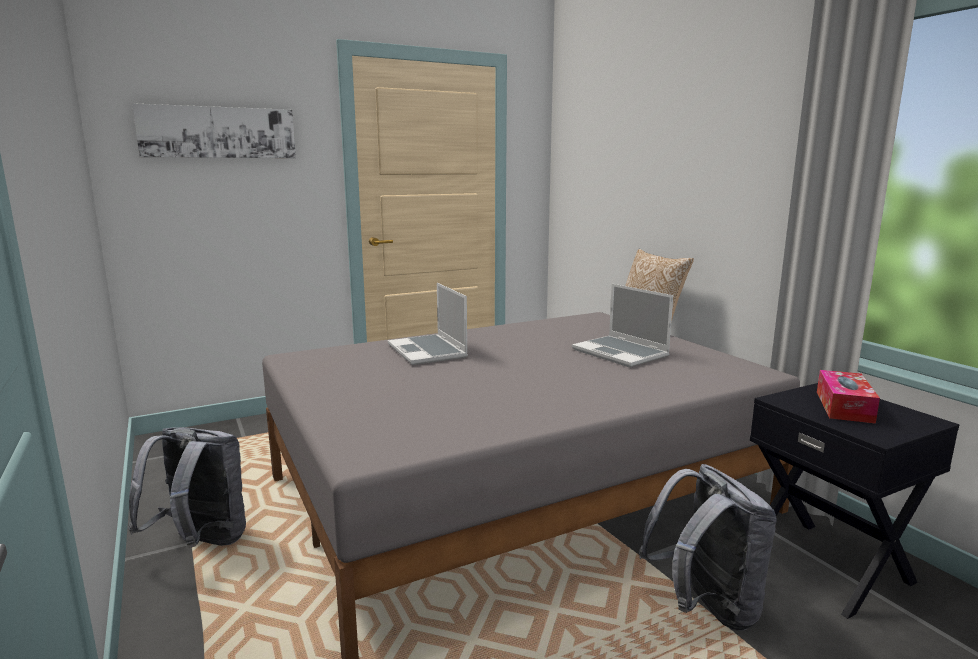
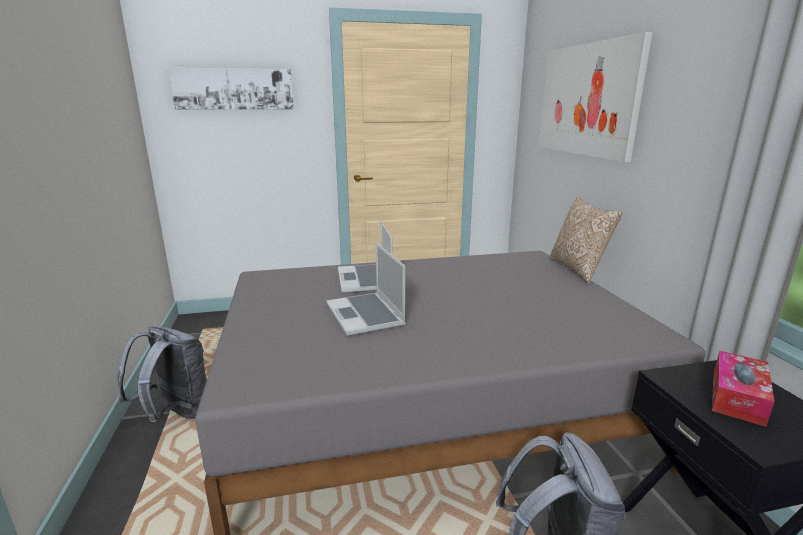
camera: 15 degrees right, 5 degrees up
laptop [572,284,673,367] -> laptop moved to [326,243,406,336]
none -> picture [539,32,652,162]

